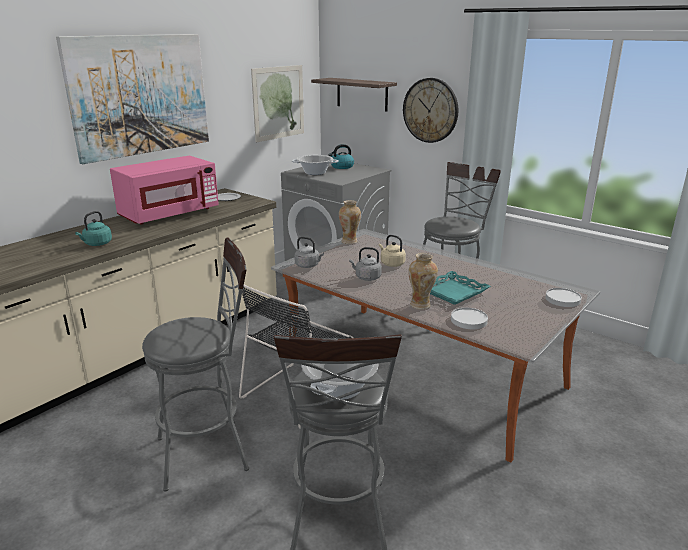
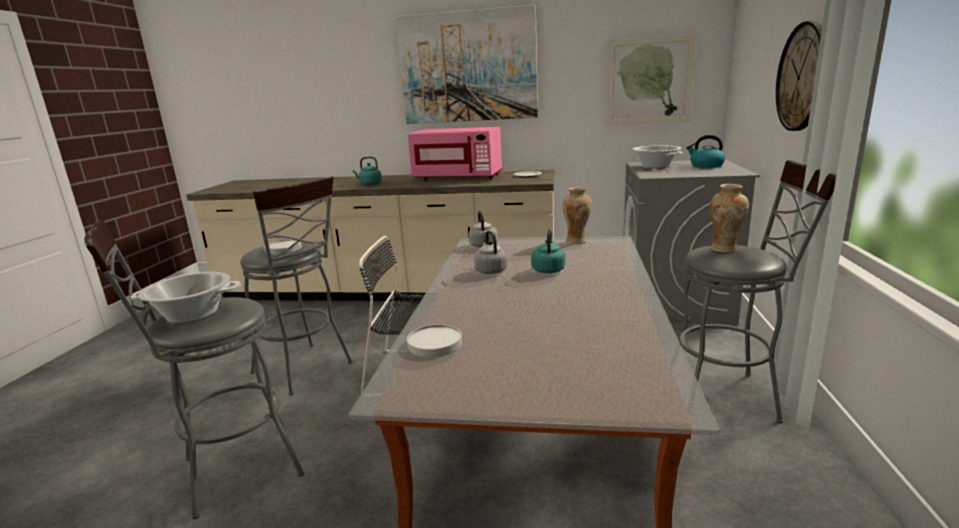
camera: 60 degrees right, 5 degrees down
shelf [311,78,397,112] -> none
beige kettle [379,235,406,267] -> turquoise kettle [531,229,565,273]
vase [408,253,438,310] -> vase moved to [710,184,749,253]
turquoise tray [430,271,491,305] -> none
white plate [545,288,582,307] -> white plate moved to [264,239,302,254]

